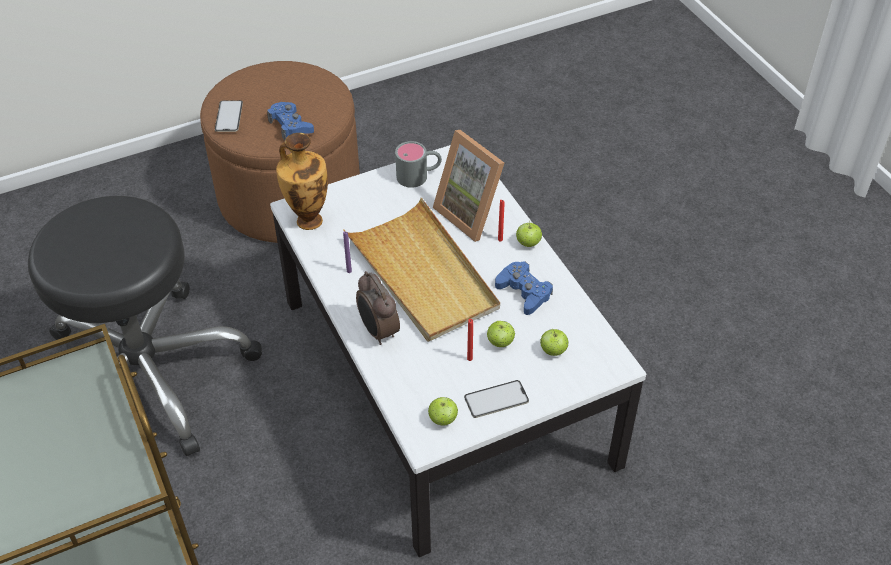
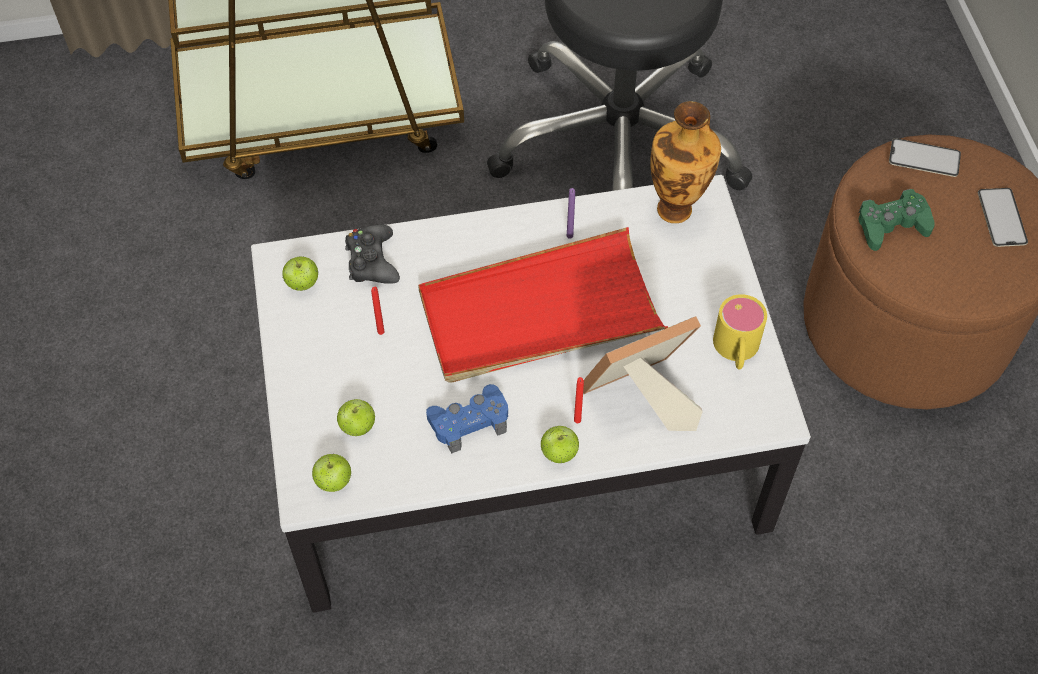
camera: 105 degrees right, 10 degrees up
blue game controller [267,102,314,140] -> green game controller [858,189,934,251]
beige tray [344,198,500,342] -> red tray [418,227,668,382]
alarm clock [356,271,400,345] -> none
grey mug [395,141,442,188] -> yellow mug [713,294,767,370]
phone [464,380,529,418] -> phone moved to [978,188,1028,247]
apple [487,321,515,347] -> apple moved to [312,454,352,492]
none -> black game controller [345,225,400,284]

